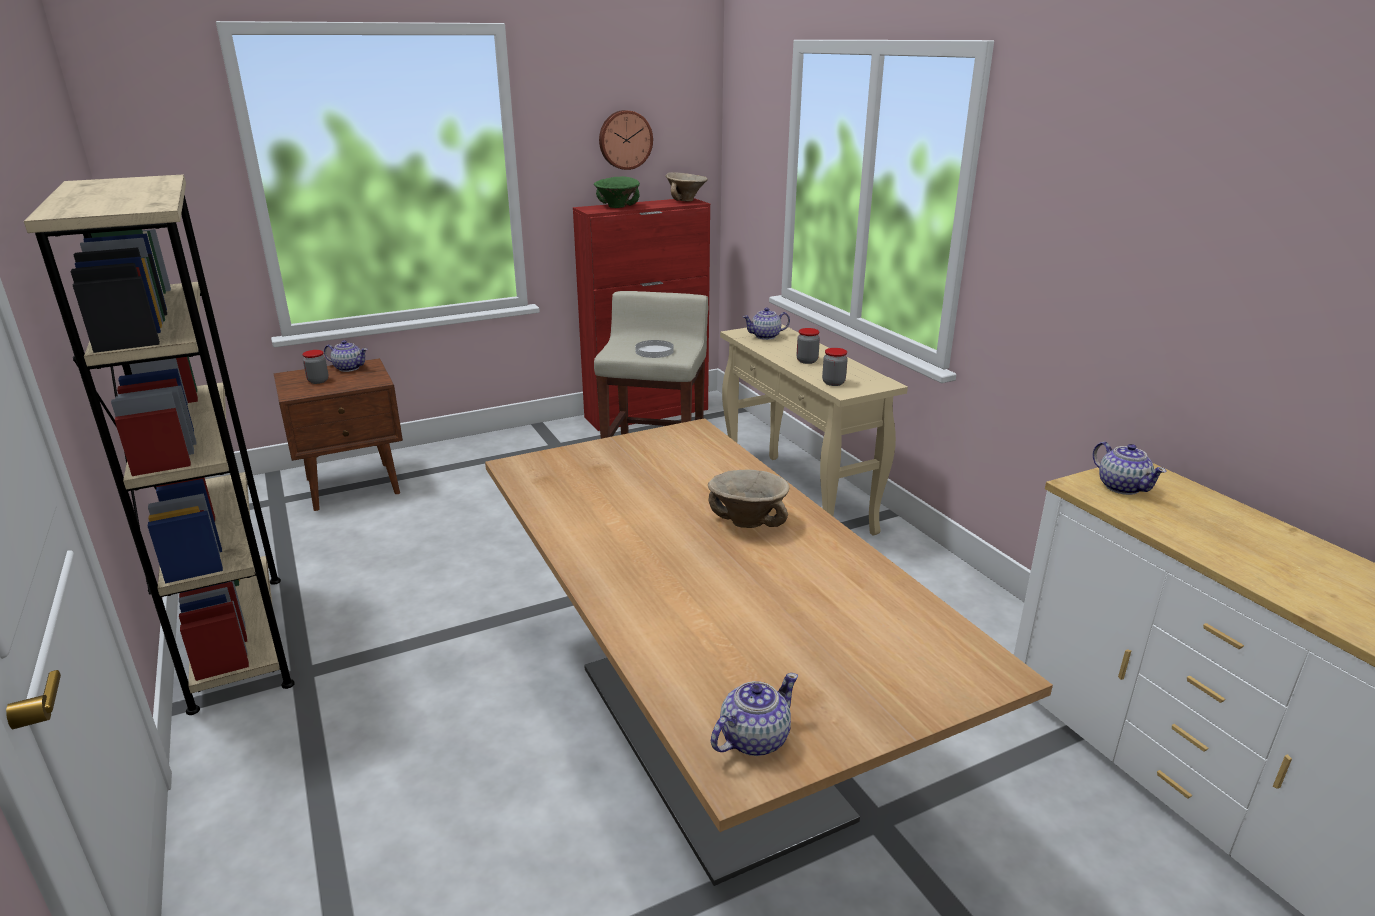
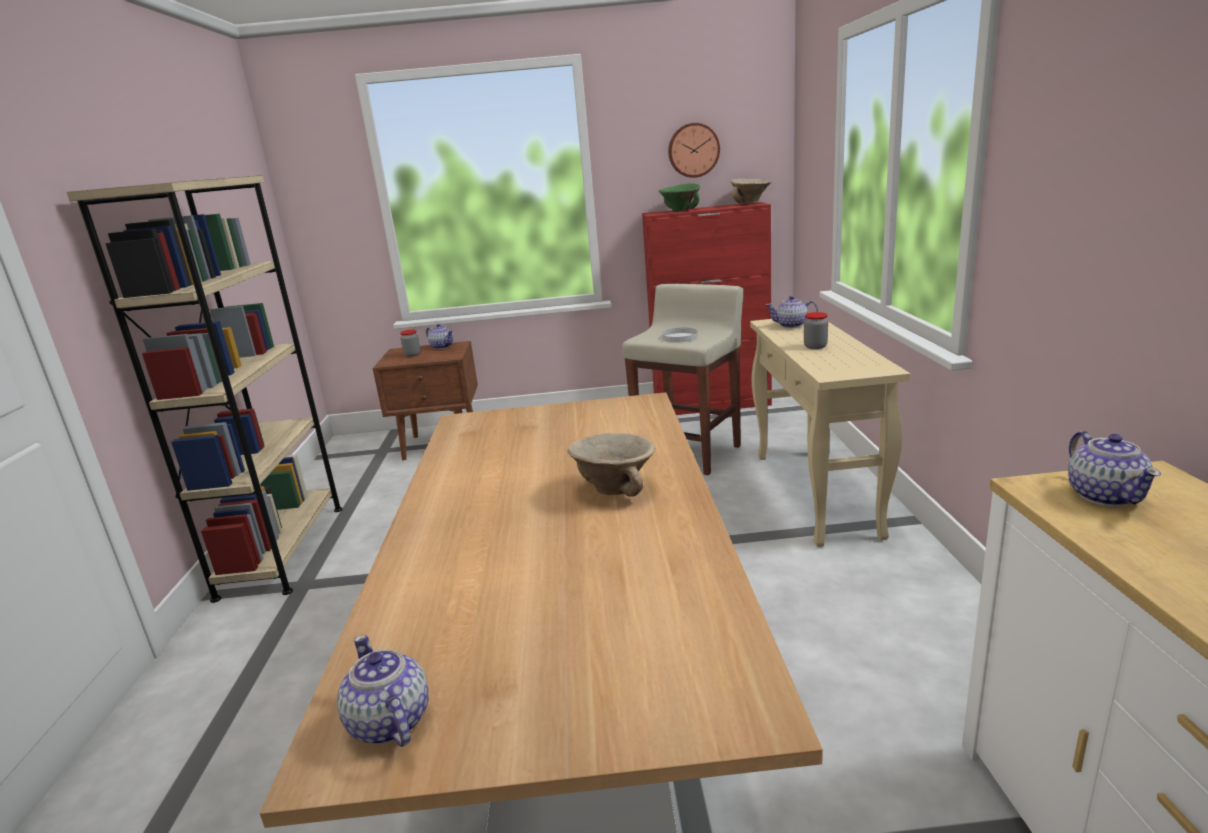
camera: 25 degrees right, 5 degrees down
teapot [711,673,798,756] -> teapot turned 105 degrees counterclockwise [337,635,429,747]
jar [822,348,848,386] -> none

